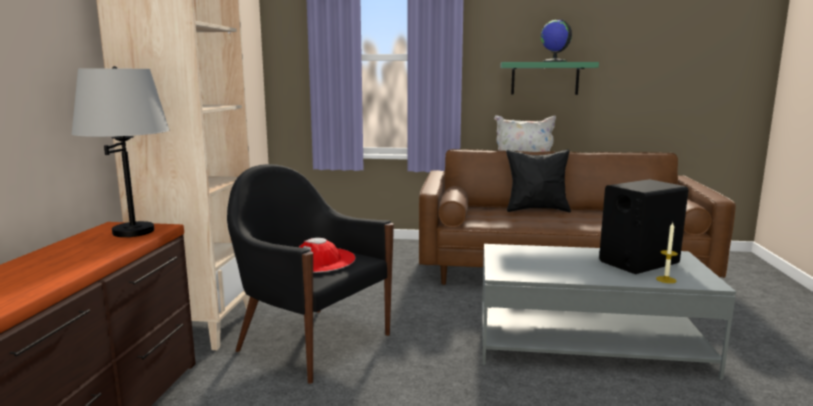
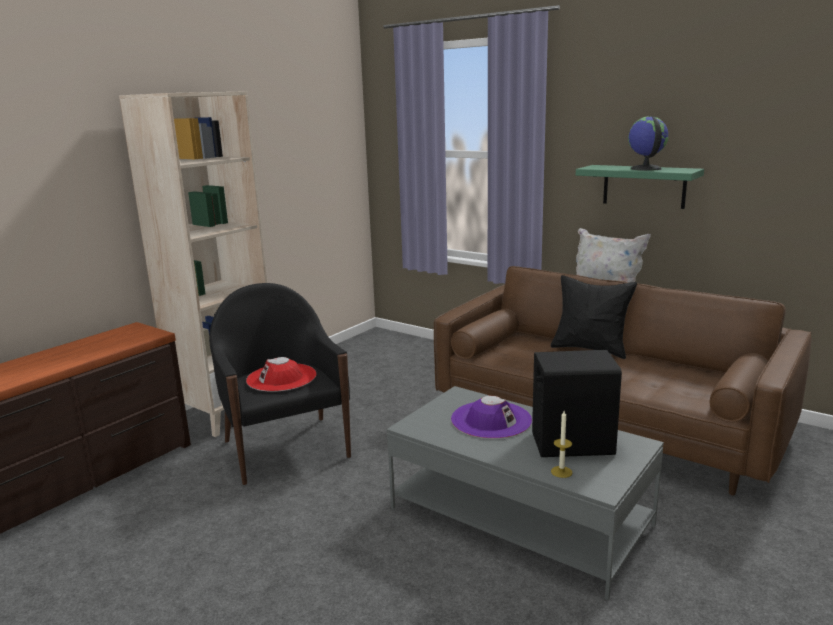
camera: 30 degrees right, 5 degrees up
grey table lamp [71,66,169,237] -> none
none -> purple hat [451,396,532,439]

